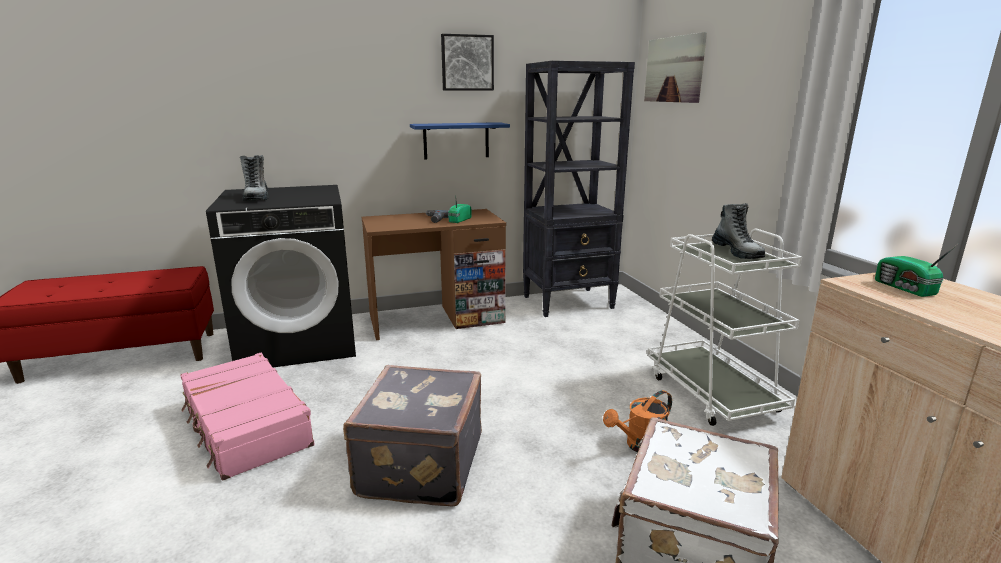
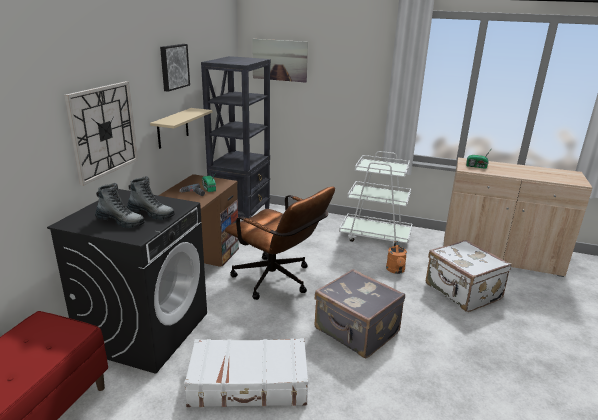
camera: 55 degrees left, 5 degrees up
pink suitcase [180,353,315,481] -> white suitcase [184,338,308,407]
blue shelf [410,122,510,159] -> beige shelf [150,108,212,149]
boot [712,203,765,259] -> boot moved to [127,176,175,220]
none -> wall clock [64,81,138,186]
none -> brown office chair [225,187,335,300]

